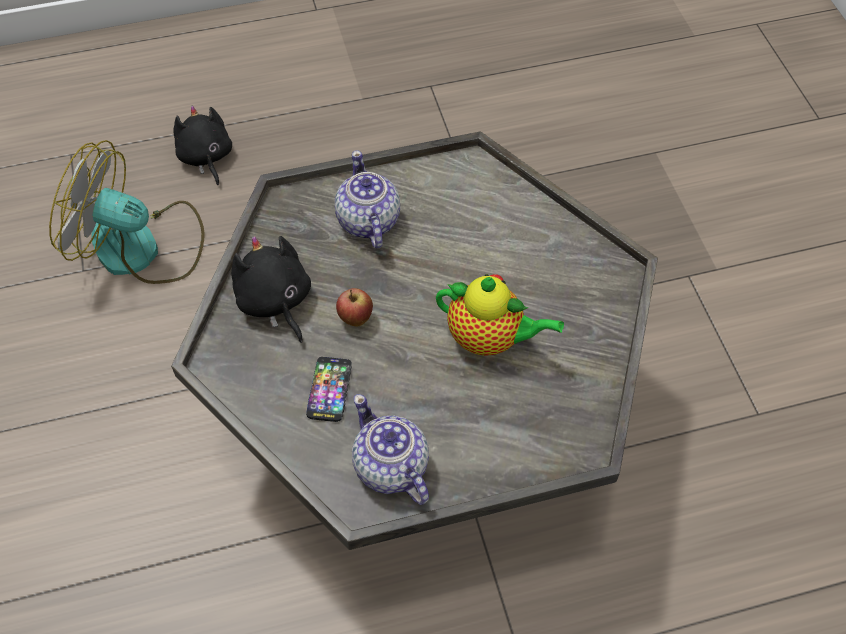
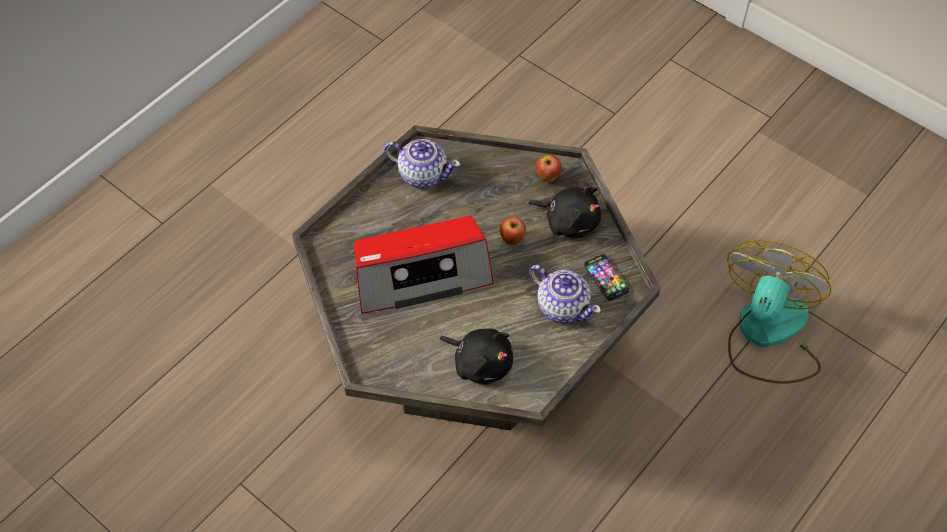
camera: 145 degrees right, 0 degrees up
fan [49,140,205,284] -> fan turned 45 degrees counterclockwise [727,239,831,384]
black plush toy [173,106,232,185] -> black plush toy moved to [440,328,513,384]
phone [306,357,352,422] -> phone moved to [584,254,630,301]
teapot [436,274,564,356] -> radio [354,216,494,313]
none -> apple [536,155,561,182]

